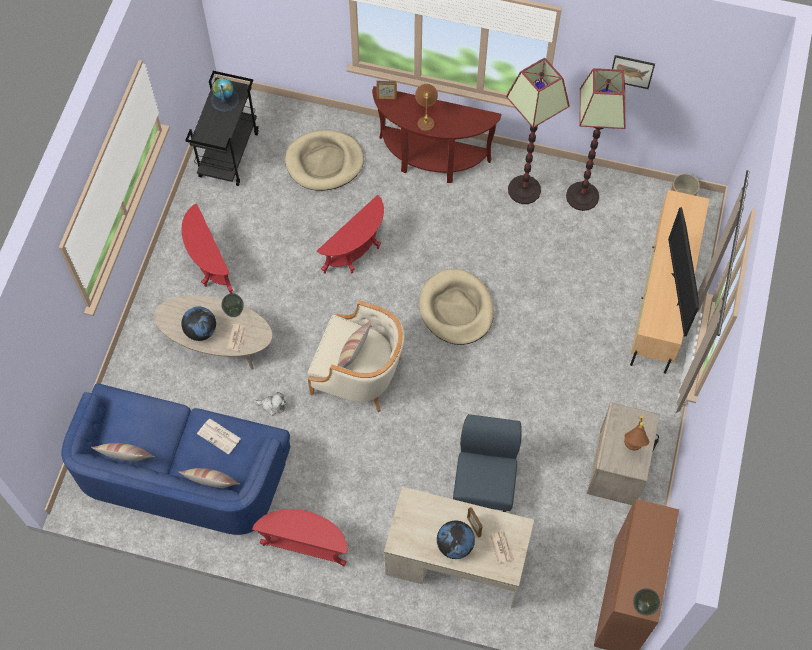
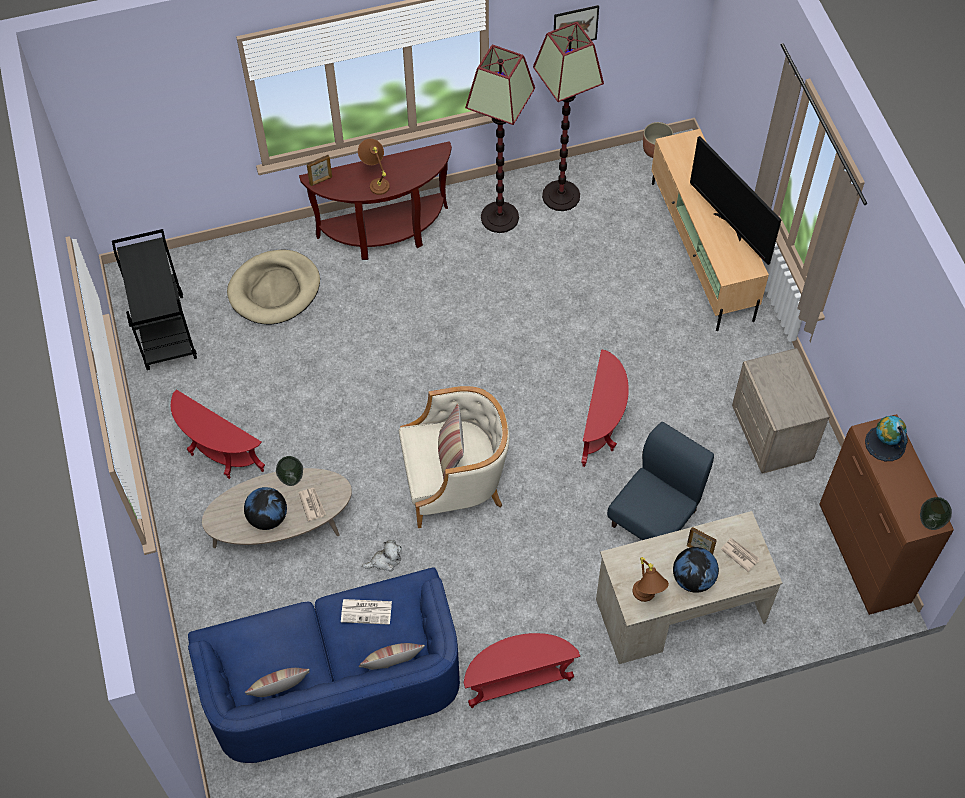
camera: 30 degrees left, 5 degrees down
globe [210,78,240,112] -> globe moved to [865,416,908,461]
red side table [317,195,384,274] -> red side table moved to [581,349,629,467]
beige dog bed [419,269,494,345] -> none
blue chair [453,414,522,512] -> blue chair turned 60 degrees clockwise [607,422,714,540]
brown table lamp [624,416,650,450] -> brown table lamp moved to [632,557,669,602]

